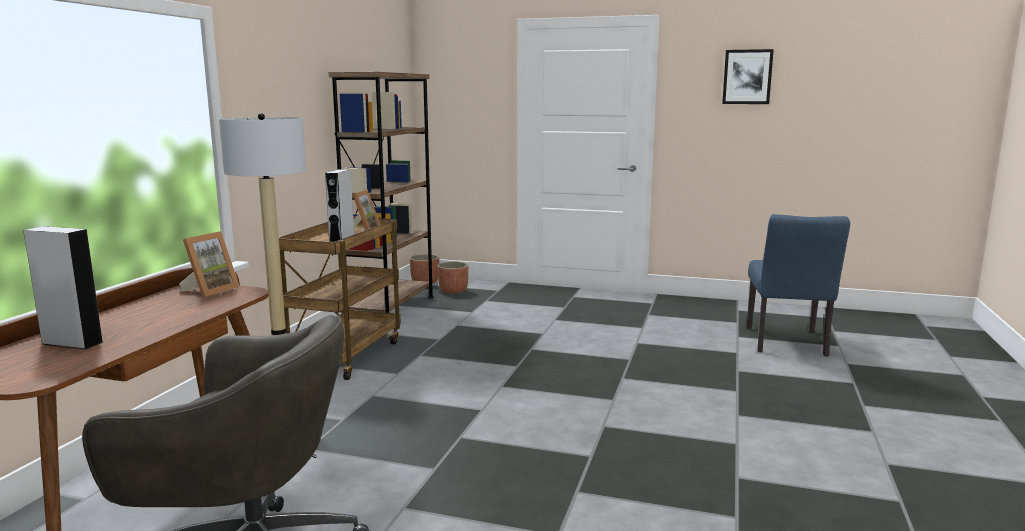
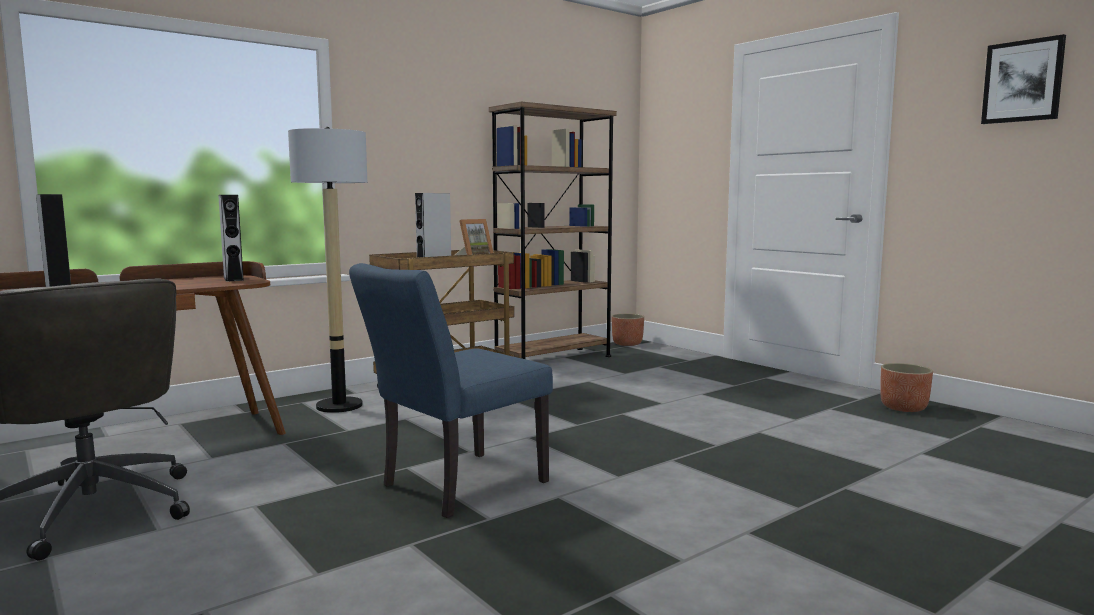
camera: 35 degrees right, 5 degrees down
picture frame [179,231,240,298] -> grey speaker [218,195,244,282]
planter [437,261,468,294] -> planter moved to [880,363,933,412]
blue chair [747,214,850,356] -> blue chair moved to [349,263,553,518]

